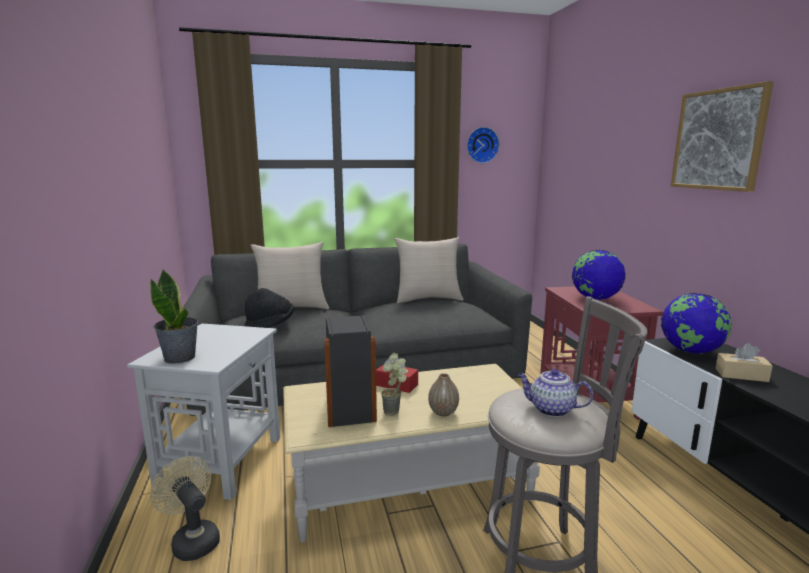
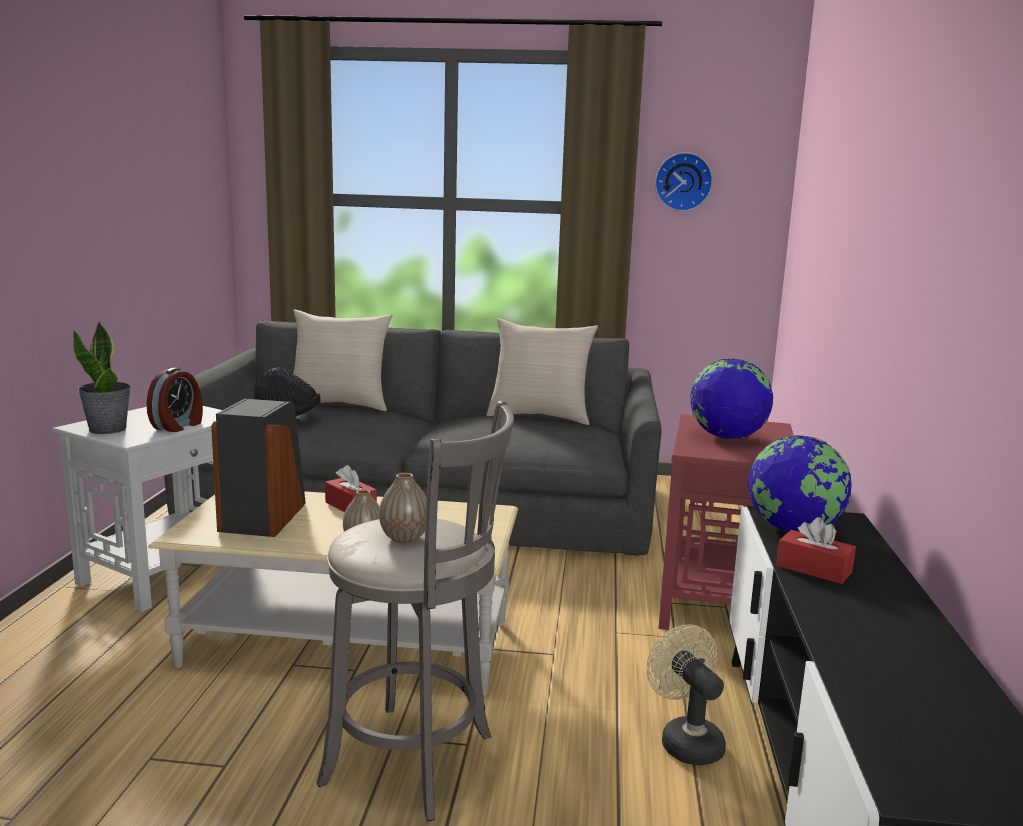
camera: 20 degrees right, 0 degrees up
beige fan [150,456,220,561] -> beige fan moved to [647,624,726,766]
potted plant [381,353,408,416] -> none
teapot [517,369,593,417] -> vase [379,473,427,543]
picture [671,81,773,192] -> none
beige tissue box [715,343,773,382] -> red tissue box [776,517,856,584]
none -> alarm clock [147,368,203,432]

